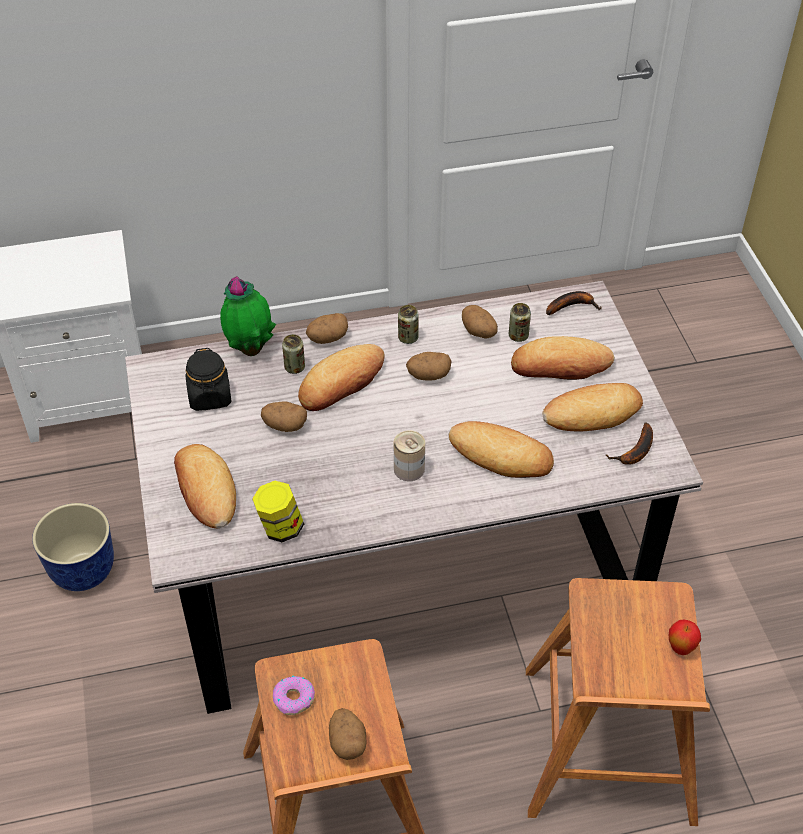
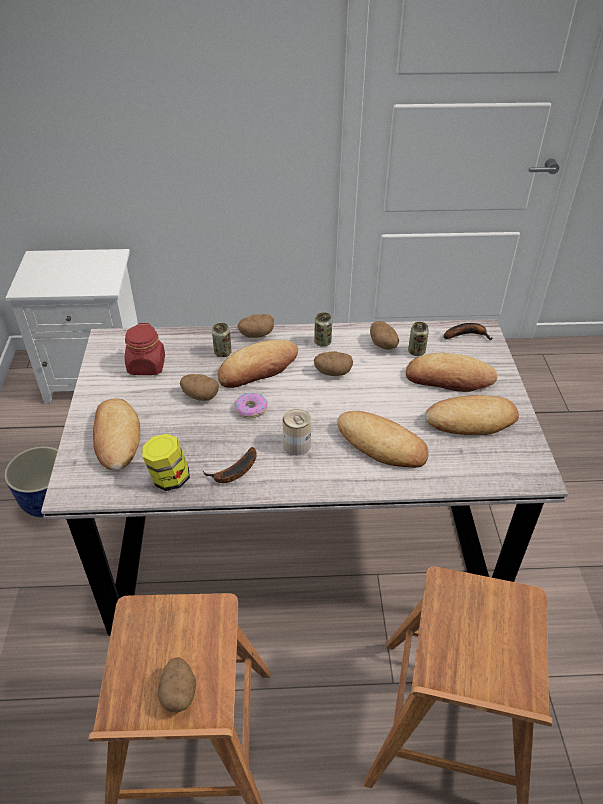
camera: 10 degrees right, 5 degrees down
black jar [186,348,232,411] -> red jar [125,323,165,375]
potted plant [220,276,276,356] -> none
donut [273,676,315,715] -> donut moved to [235,392,268,419]
banana [606,422,653,465] -> banana moved to [203,447,257,483]
apple [669,619,701,655] -> none

